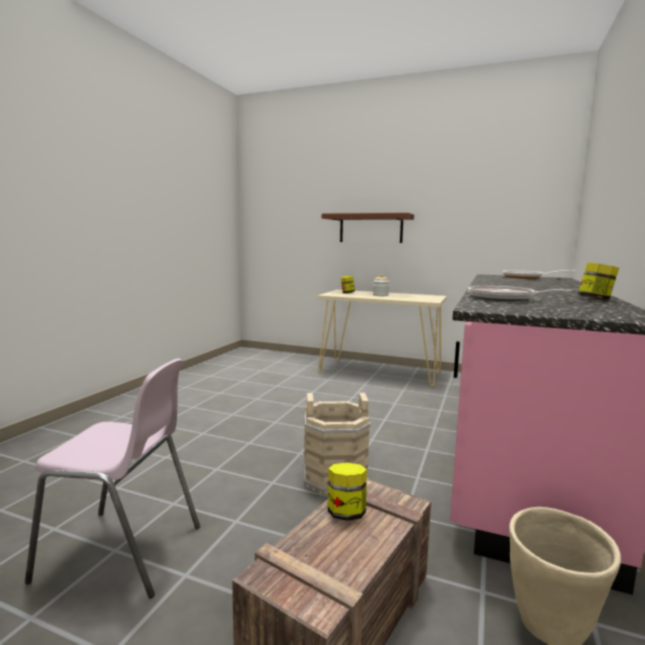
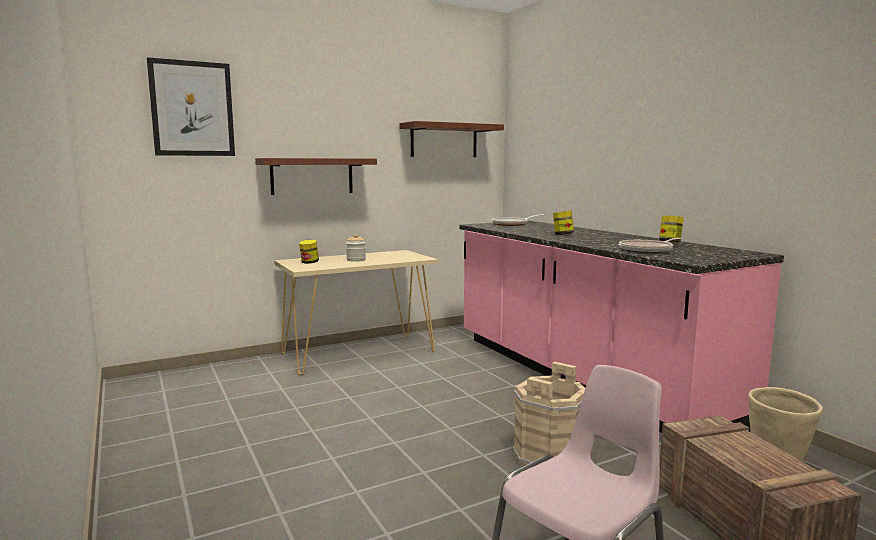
camera: 50 degrees left, 0 degrees up
jar [328,463,367,521] -> jar moved to [553,211,574,235]
none -> picture [147,57,235,156]
none -> brown shelf [400,121,504,157]

